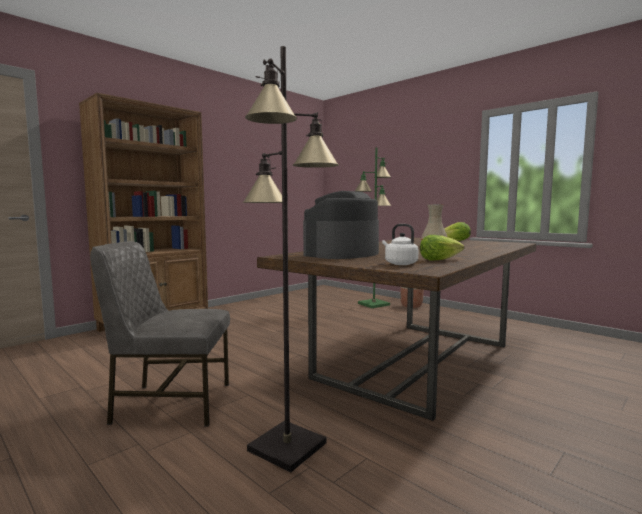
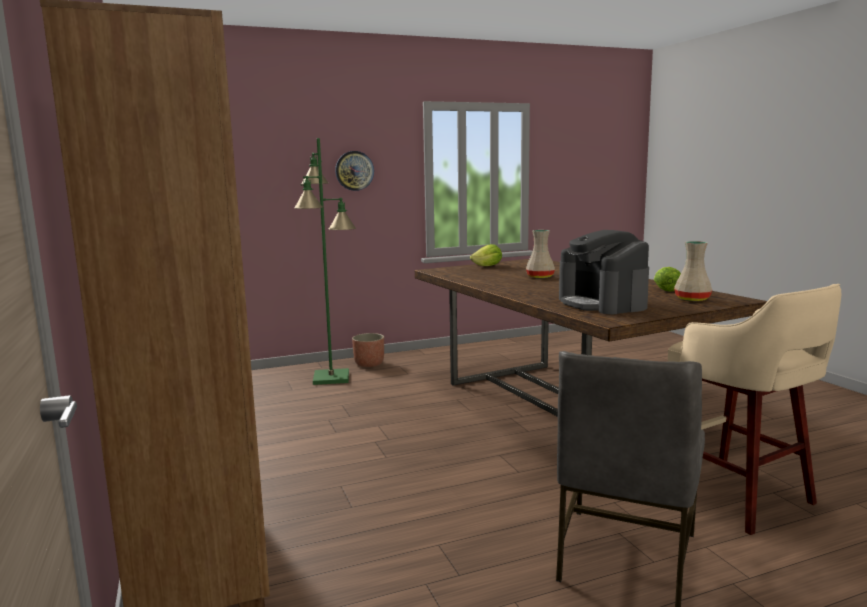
camera: 65 degrees left, 5 degrees up
black floor lamp [243,46,339,472] -> beige stool [668,284,841,535]
white kettle [382,224,419,265] -> beige vase [674,241,712,301]
none -> wall clock [335,151,374,191]

